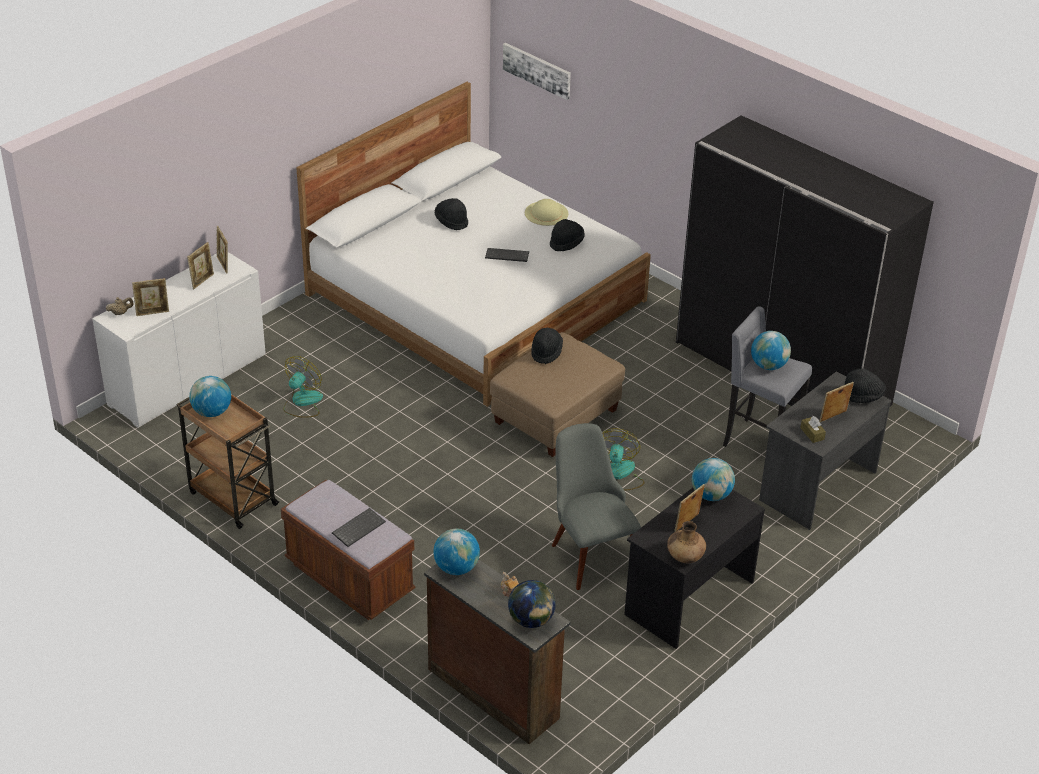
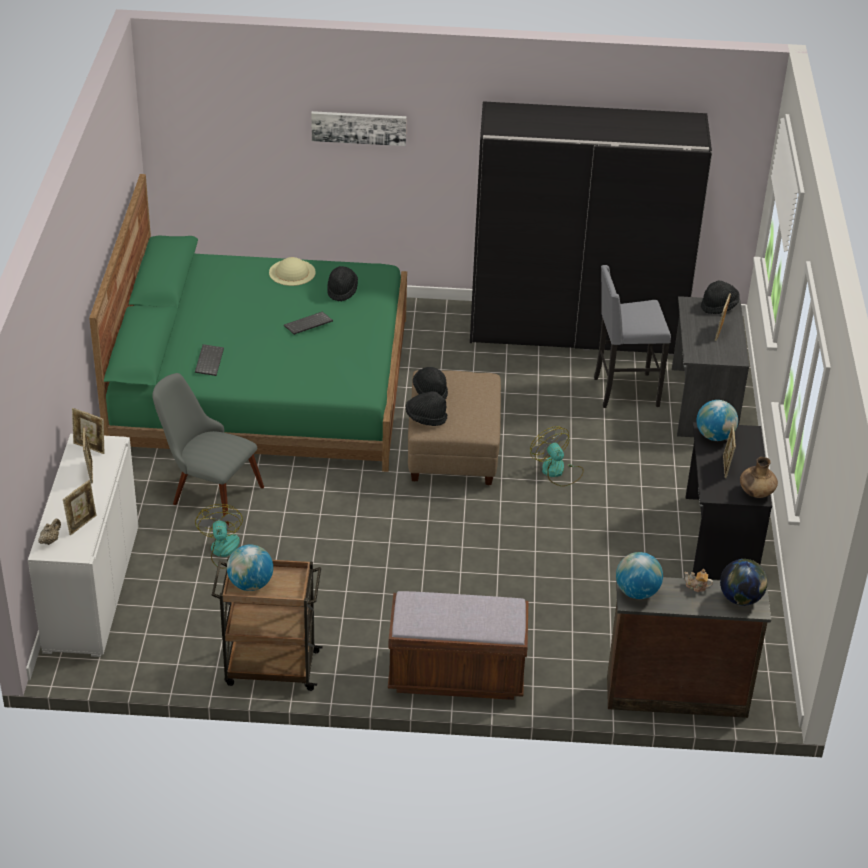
camera: 40 degrees left, 0 degrees up
white bed [296,82,651,407] -> green bed [89,174,407,472]
keyboard [332,508,386,547] -> keyboard moved to [195,344,224,376]
black hat [435,198,468,230] -> black hat moved to [406,391,447,426]
picture [503,43,571,100] -> picture moved to [311,111,407,146]
grey chair [552,423,641,590] -> grey chair moved to [152,373,264,526]
globe [751,331,791,370] -> none
brown tissue box [800,416,826,443] -> none

